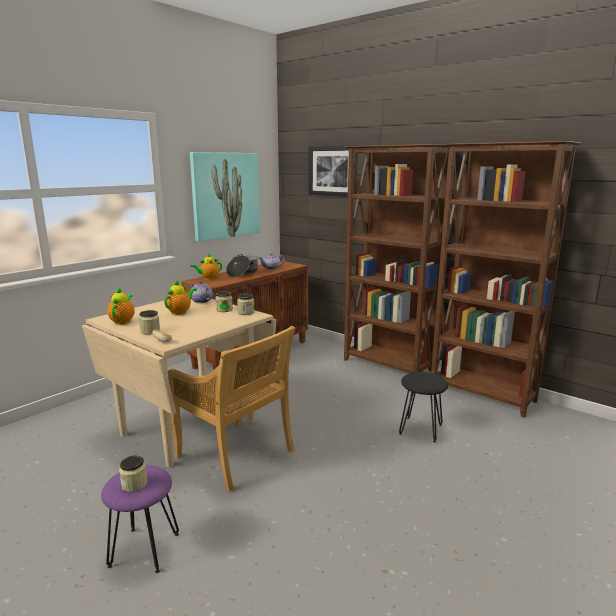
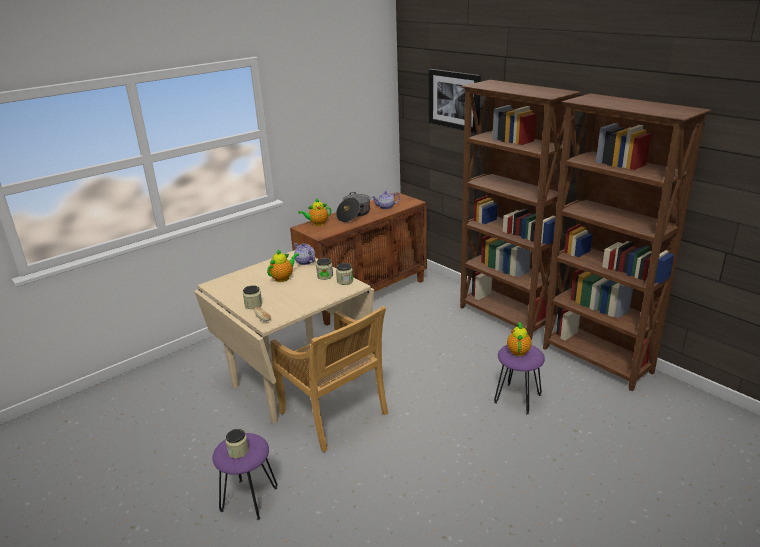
camera: 10 degrees right, 10 degrees up
teapot [107,287,135,325] -> teapot moved to [507,322,532,356]
picture [190,152,260,242] -> none
black stool [399,372,448,442] -> purple stool [494,345,545,415]

